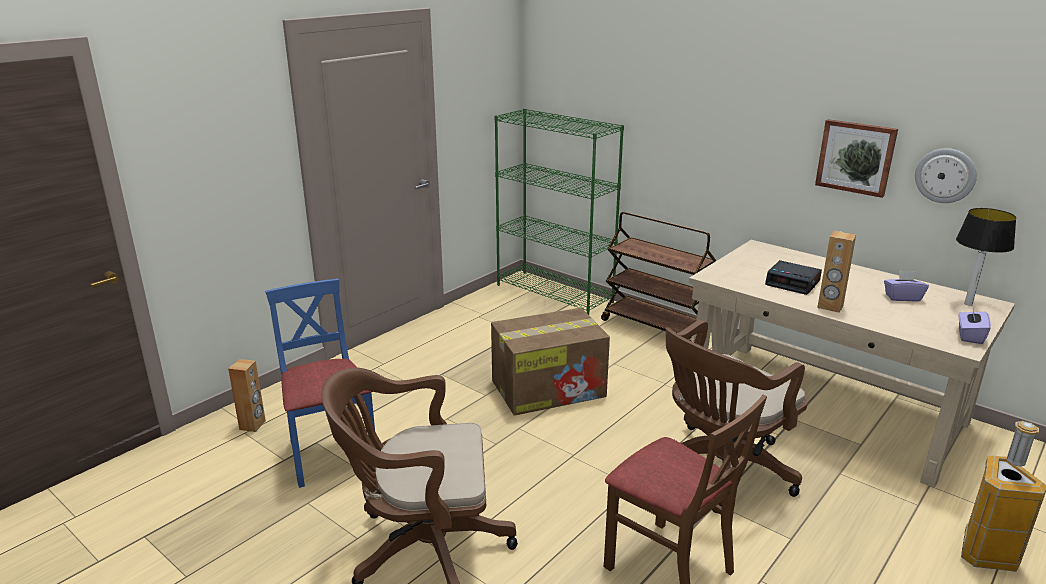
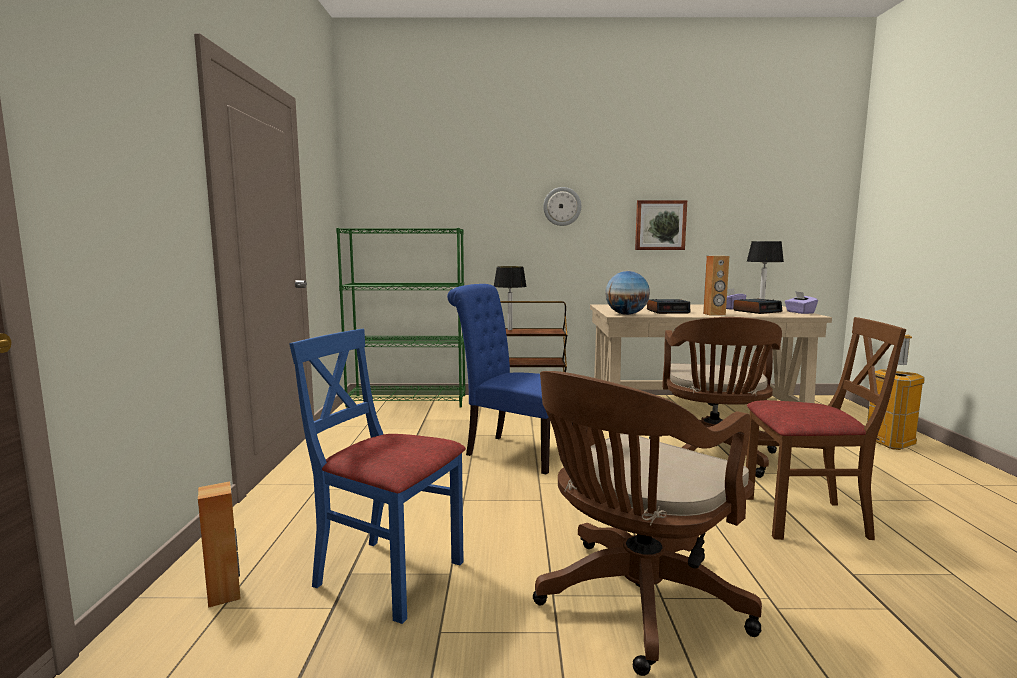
camera: 40 degrees left, 15 degrees down
cardboard box [491,308,610,416] -> blue chair [447,284,573,475]
wall clock [915,148,977,203] -> wall clock moved to [543,187,581,226]
none -> table lamp [494,266,527,330]
none -> globe [605,271,650,315]
none -> alarm clock [733,299,782,314]

